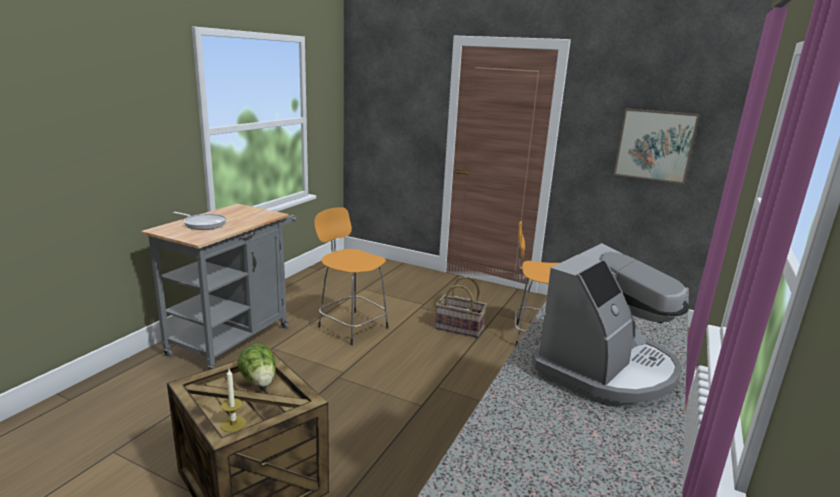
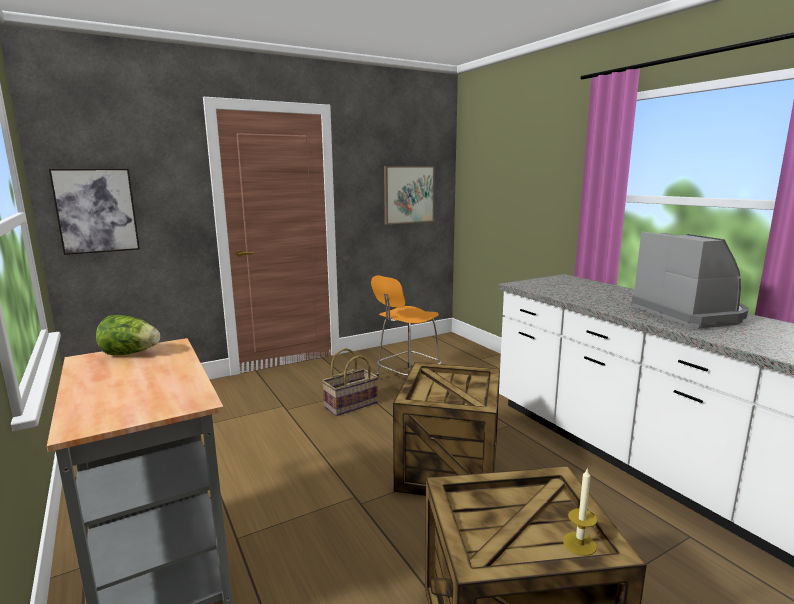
camera: 55 degrees left, 5 degrees down
frying pan [173,212,226,230] -> none
lettuce [237,344,276,387] -> lettuce moved to [96,315,160,355]
orange stool [314,207,388,345] -> none
none -> picture [49,169,140,255]
none -> crate [393,362,500,496]

